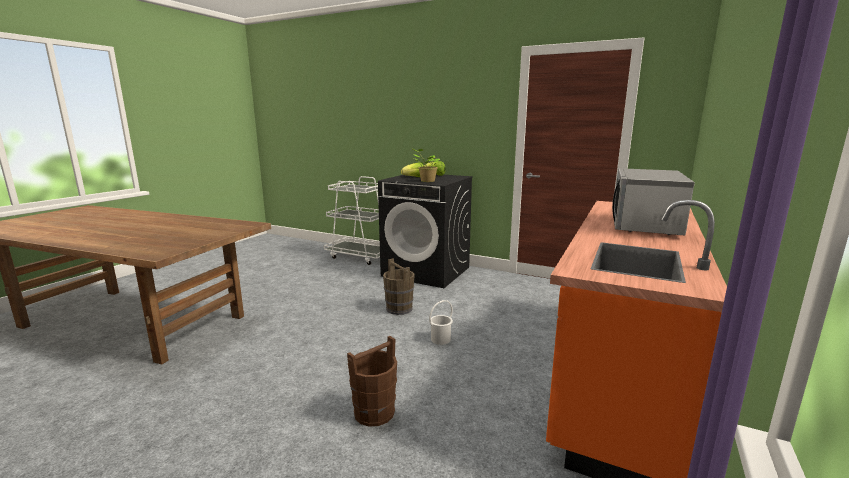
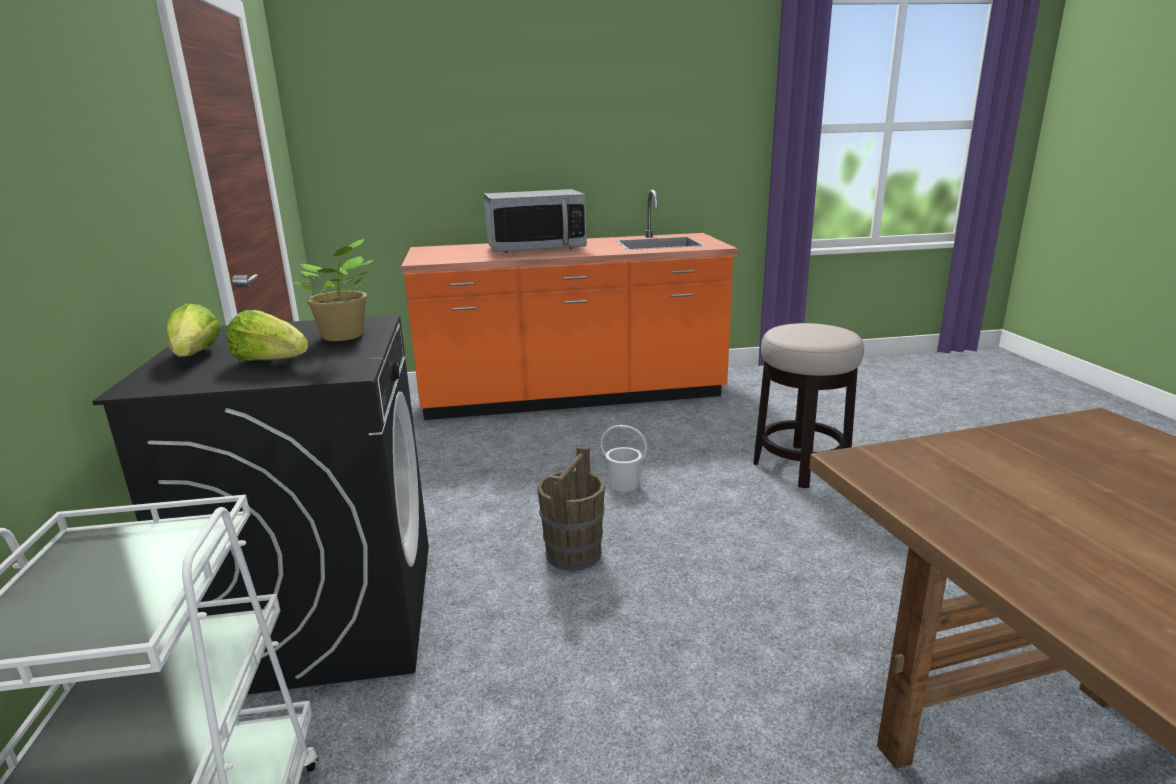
camera: 125 degrees left, 5 degrees up
brown bucket [347,336,397,426] -> stool [754,323,864,488]

